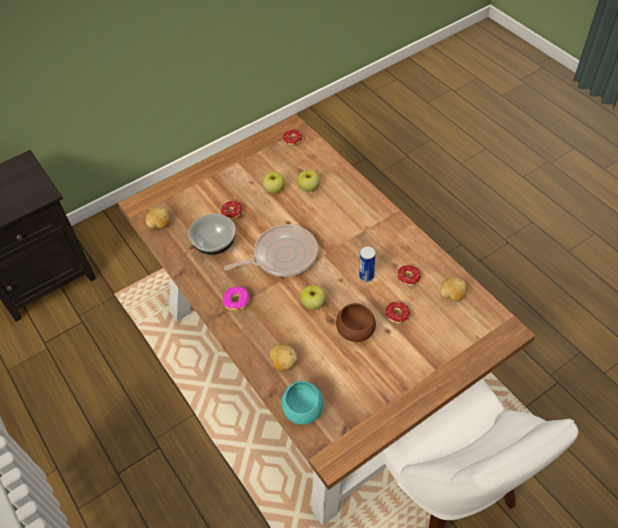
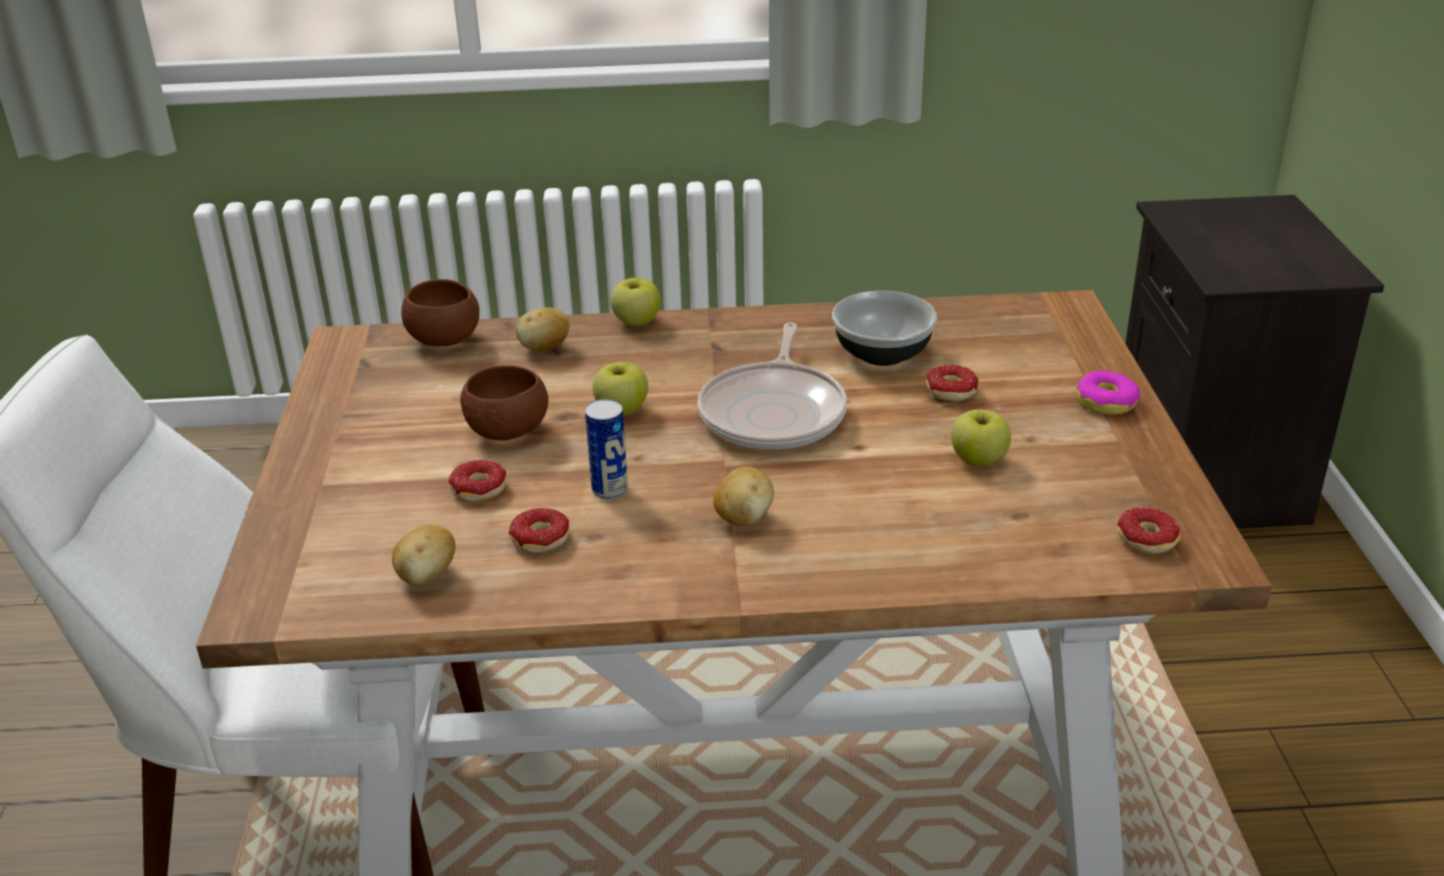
camera: 120 degrees right, 20 degrees down
potato [146,207,170,229] -> potato moved to [713,467,774,526]
donut [222,287,250,311] -> donut moved to [1076,371,1140,415]
turquoise bowl [282,381,323,425] -> brown bowl [401,279,480,346]
apple [297,170,320,192] -> apple moved to [610,278,660,326]

